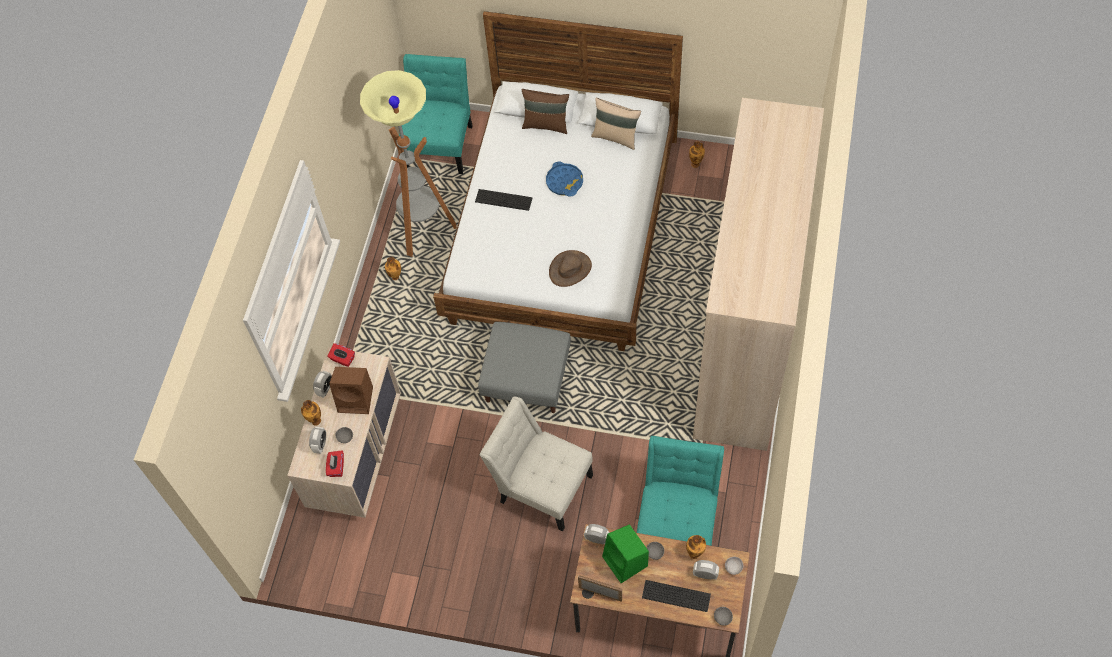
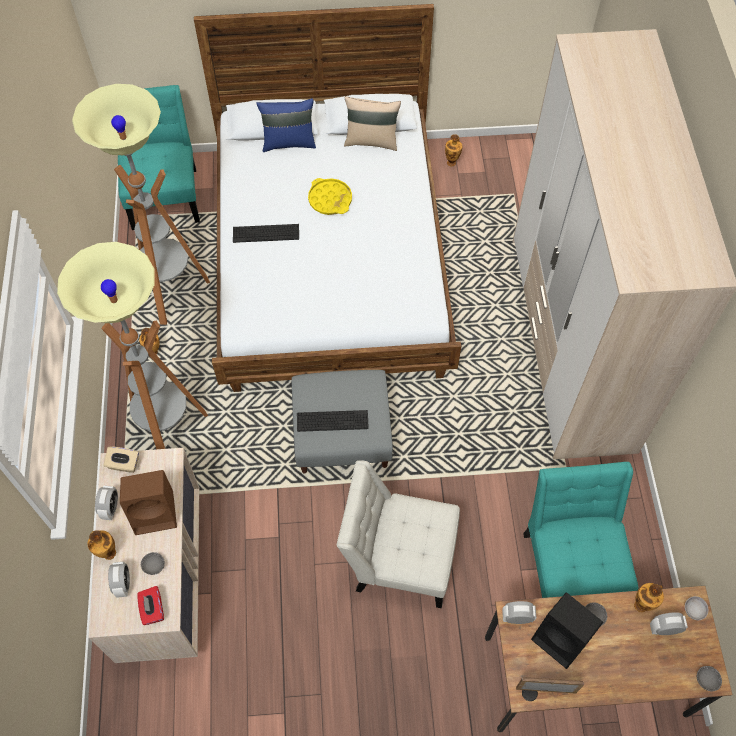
camera: 20 degrees left, 0 degrees up
red tissue box [328,343,355,367] -> beige tissue box [104,447,139,473]
brown pillow [522,89,569,134] -> blue pillow [256,98,316,152]
blue tray [546,161,583,197] -> yellow tray [308,178,352,215]
brown hat [549,250,592,287] -> none
green speaker [602,524,649,583] -> black speaker [531,592,603,669]
keyboard [642,580,711,612] -> keyboard moved to [297,410,369,432]
none -> floor lamp [57,242,208,449]

